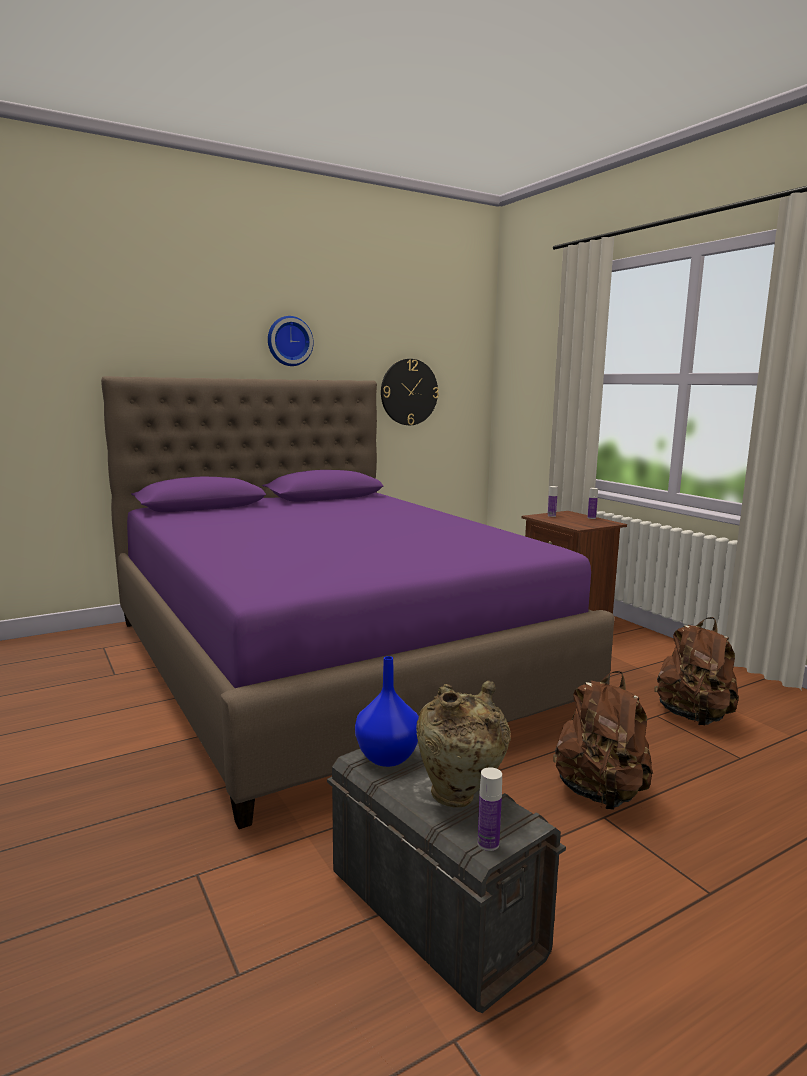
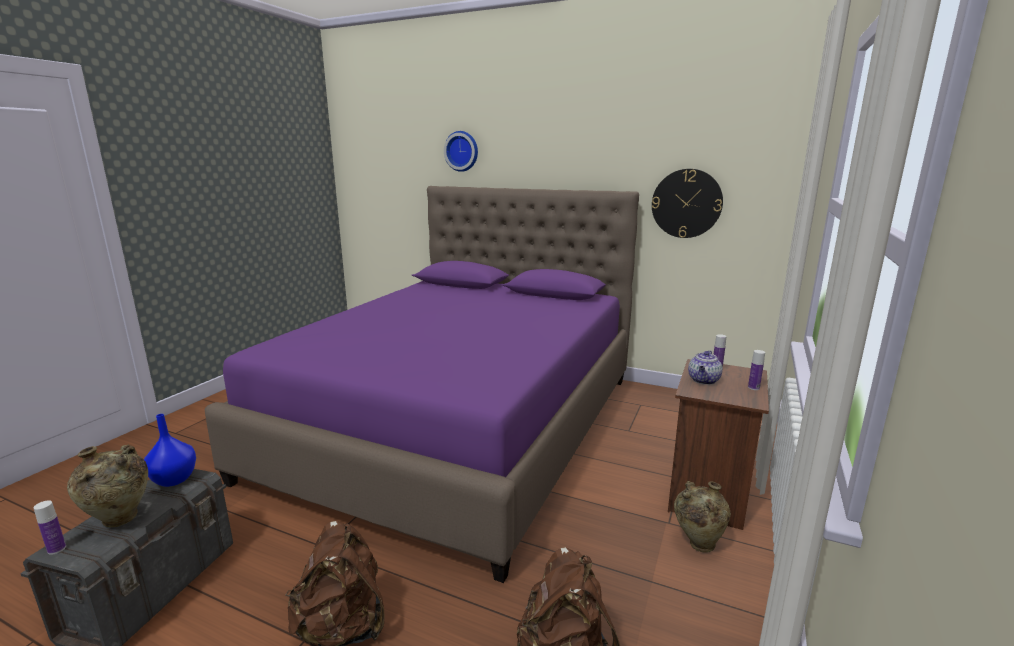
camera: 55 degrees right, 5 degrees up
wall clock [268,316,314,366] -> wall clock moved to [444,131,478,172]
none -> beige vase [674,481,731,553]
none -> teapot [688,350,723,385]

